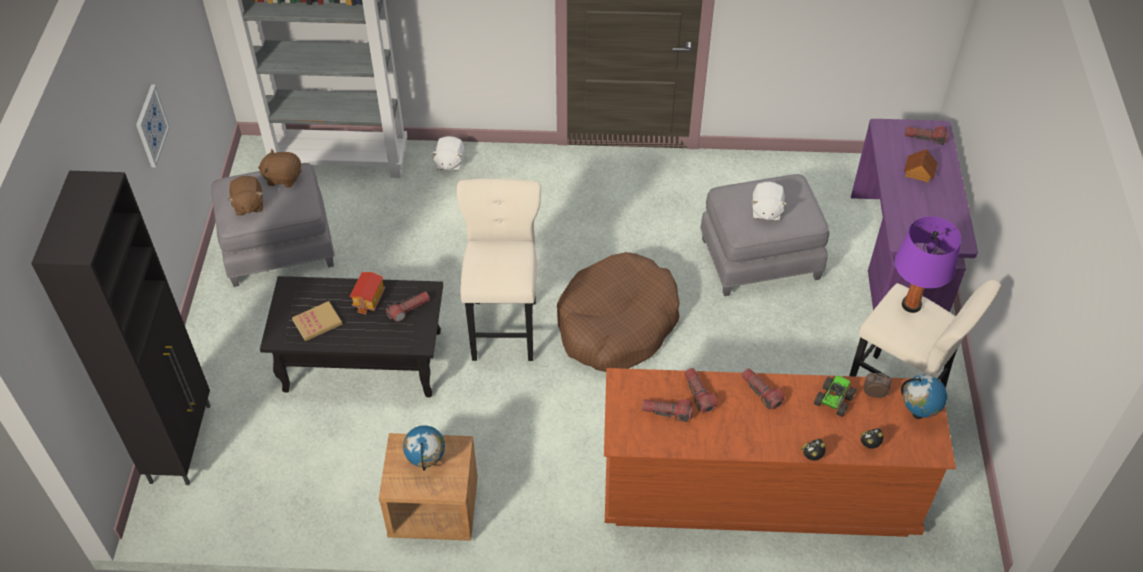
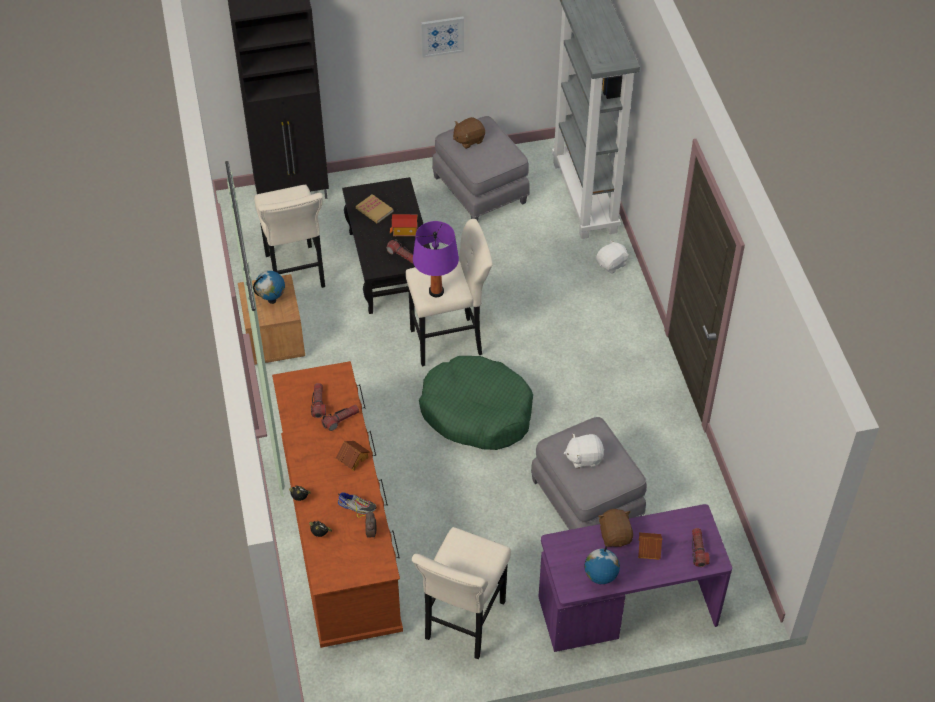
camera: 75 degrees right, 0 degrees up
brown plush toy [258,149,302,188] -> brown plush toy moved to [598,509,633,547]
white plush toy [431,136,464,171] -> white plush toy turned 150 degrees clockwise [596,240,629,274]
brown dog bed [557,252,680,372] -> green dog bed [419,356,533,450]
flashlight [742,368,784,409] -> toy house [336,441,370,471]
toy truck [814,376,856,417] -> shoe [338,492,376,517]
purple table lamp [895,216,961,313] -> purple table lamp moved to [413,221,459,297]
globe [901,375,947,419] -> globe moved to [584,546,620,584]
none -> beige stool [254,185,325,288]

